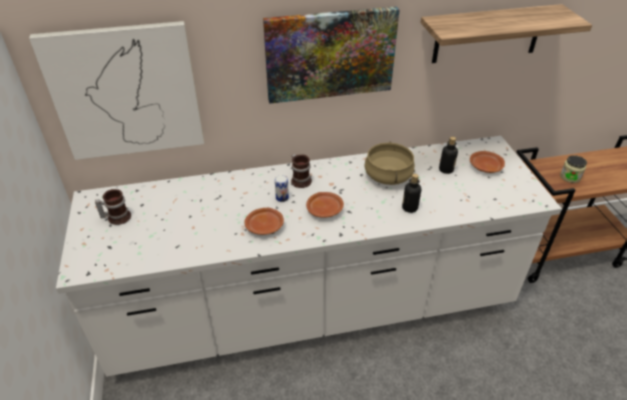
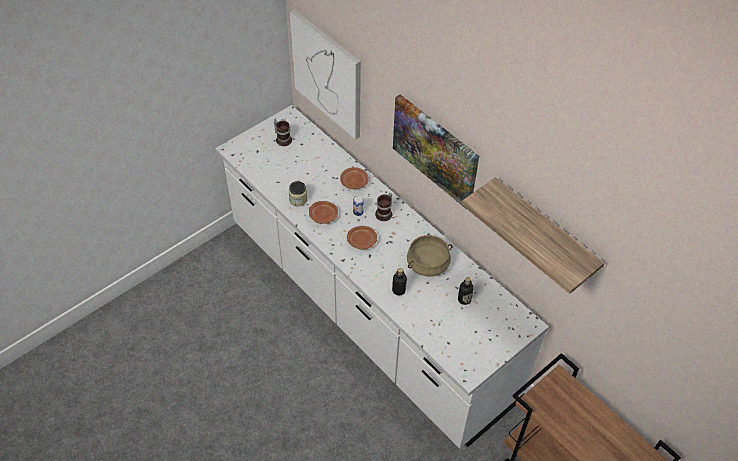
camera: 60 degrees right, 10 degrees up
brown plate [470,151,505,173] -> brown plate moved to [340,167,369,189]
jar [560,155,587,183] -> jar moved to [289,181,308,207]

